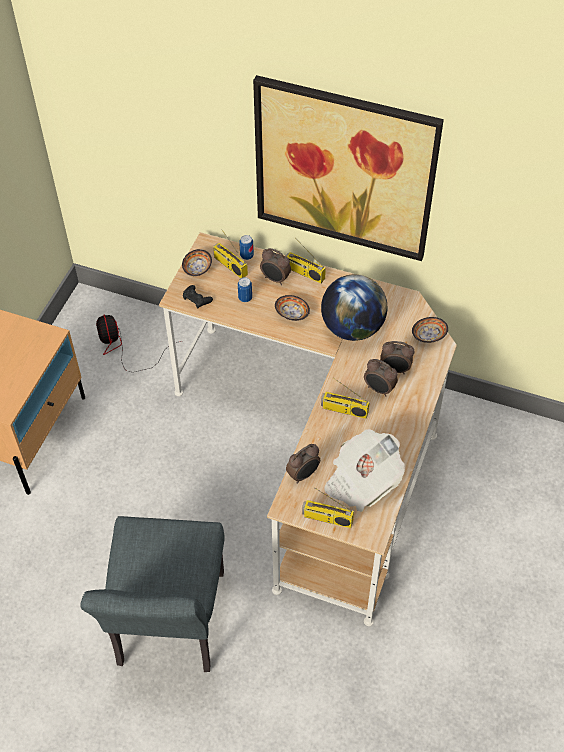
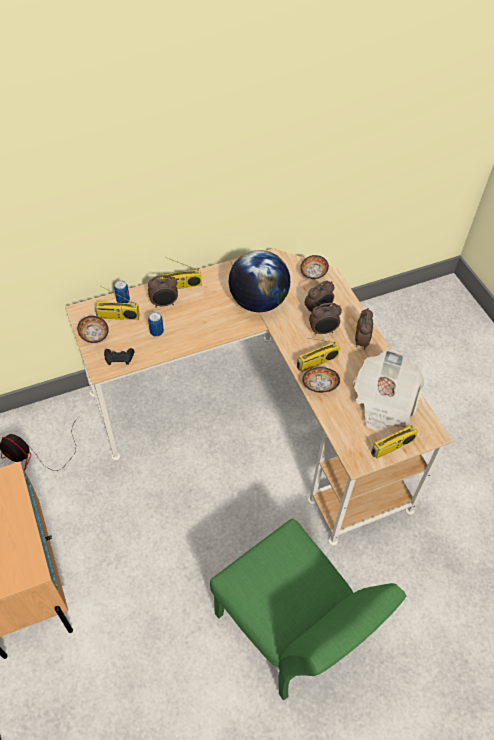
camera: 45 degrees left, 0 degrees up
grey chair [80,516,225,672] -> green chair [210,518,406,700]
picture [253,75,444,261] -> none
bowl [275,295,310,321] -> bowl moved to [302,367,340,393]
alarm clock [286,444,320,484] -> alarm clock moved to [355,308,373,350]

